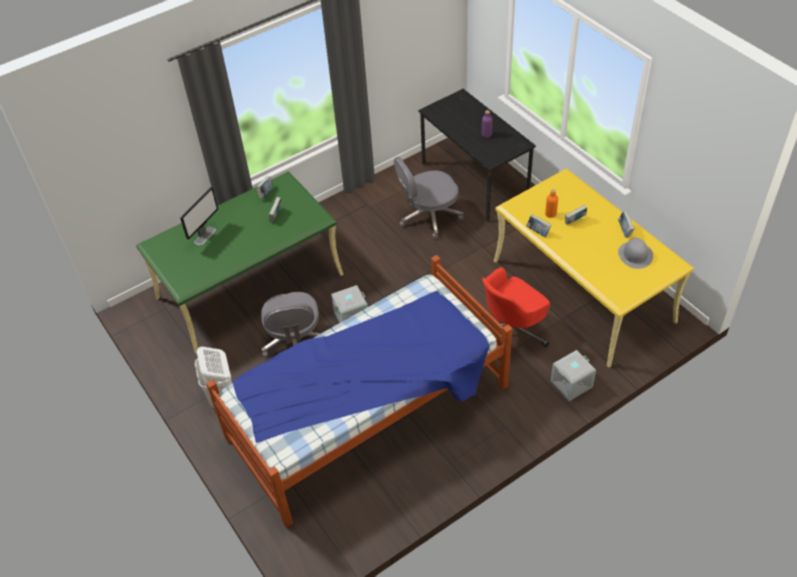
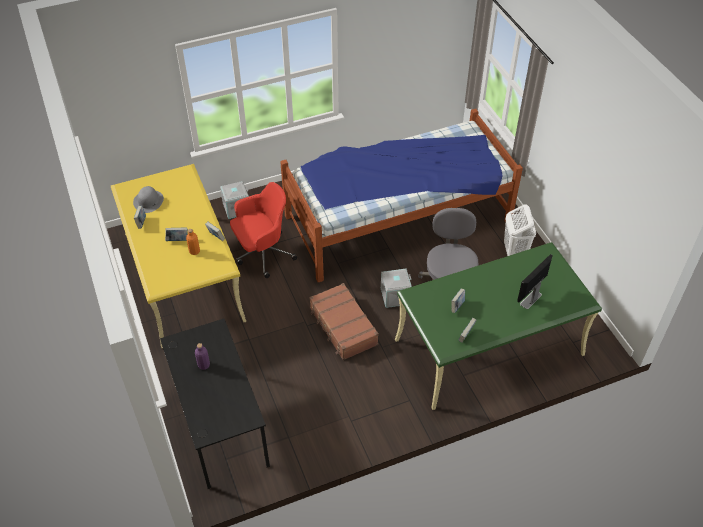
camera: 170 degrees left, 0 degrees up
grey office chair [394,157,464,239] -> none
none -> brown suitcase [309,283,379,360]

